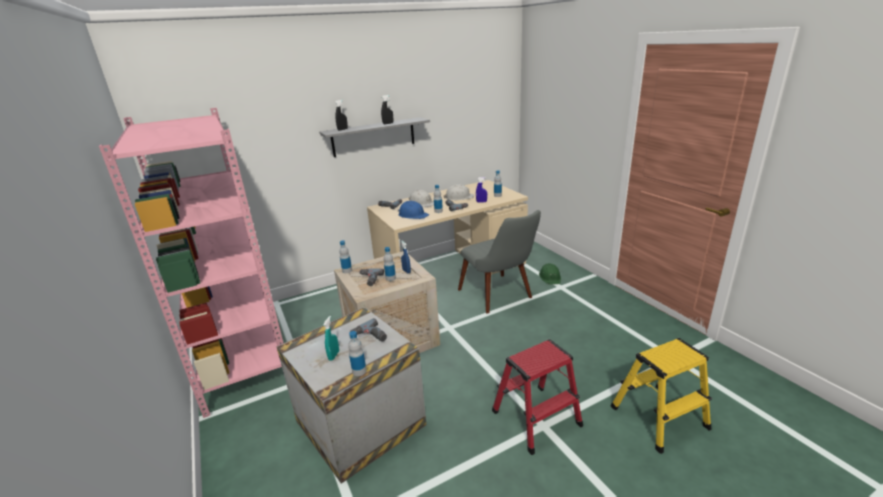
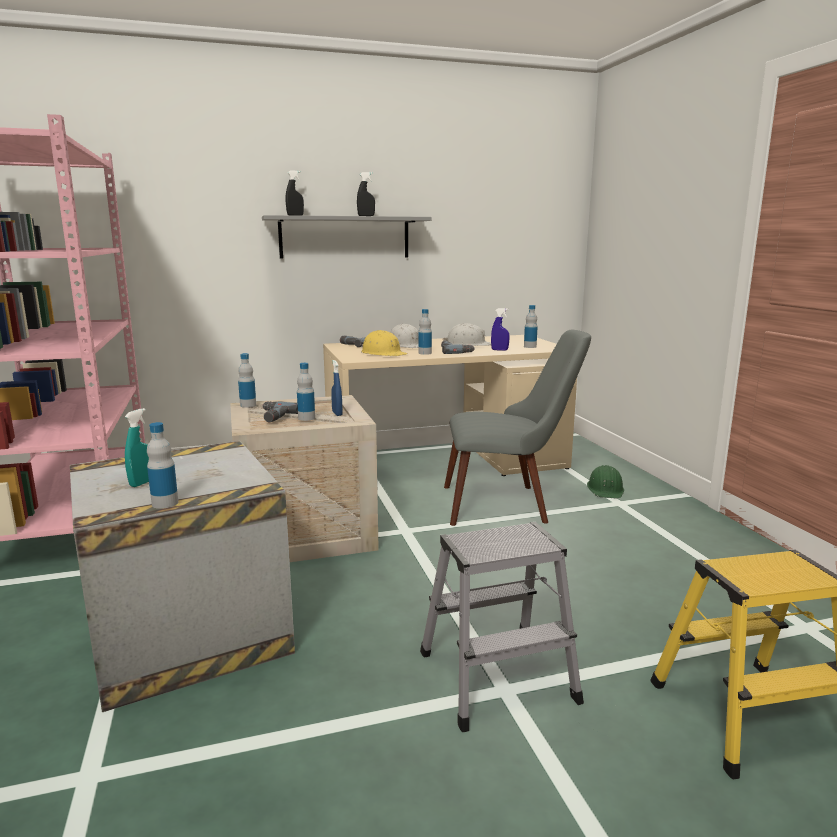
camera: 10 degrees right, 10 degrees down
power drill [349,318,387,342] -> none
blue hard hat [398,201,429,219] -> yellow hard hat [361,330,408,356]
grey chair [458,210,541,314] -> grey chair turned 75 degrees counterclockwise [444,330,591,526]
red step ladder [492,339,583,455] -> grey step ladder [420,522,584,732]

